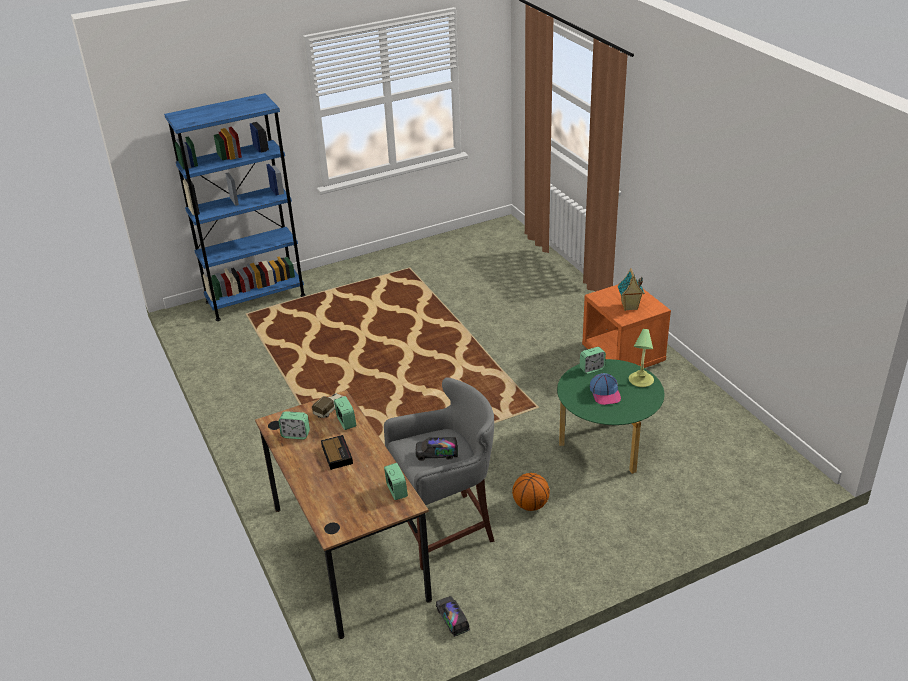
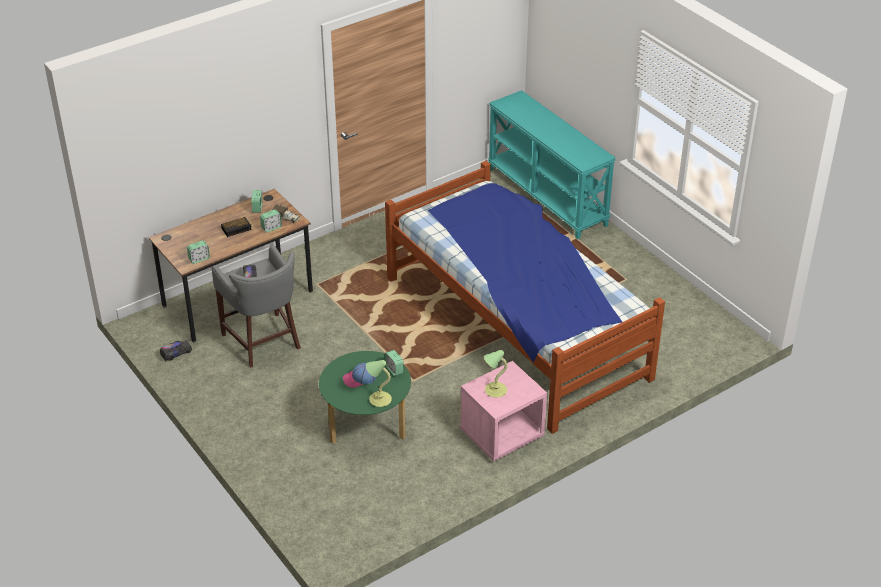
camera: 80 degrees right, 5 degrees up
blue bookcase [164,93,306,321] -> turquoise console table [488,90,616,239]
basketball [512,473,550,511] -> none
orange nightstand [582,285,671,368] -> pink nightstand [460,361,547,462]
toy house [618,268,645,311] -> table lamp [484,350,508,398]
none -> bed [385,161,665,434]

